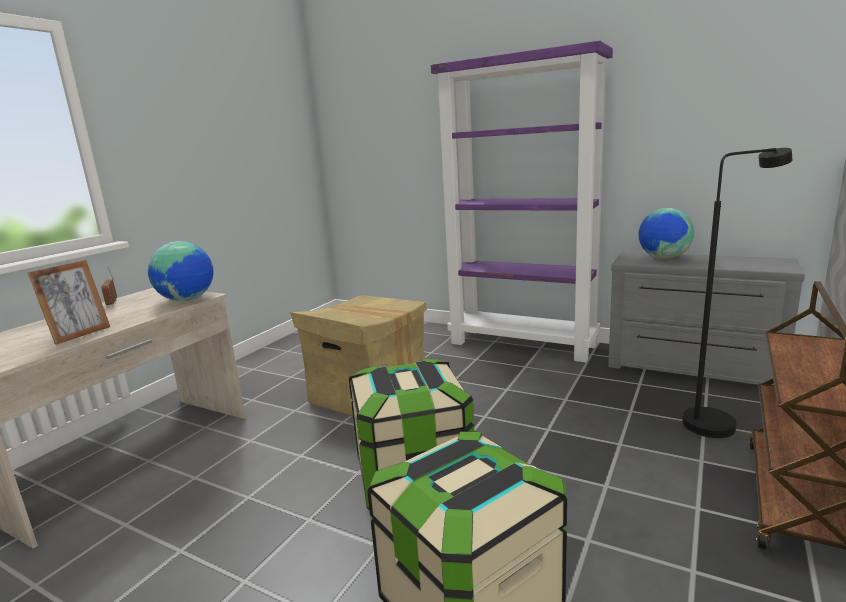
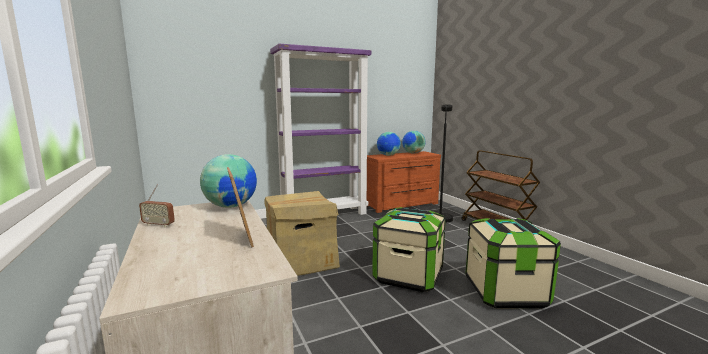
camera: 55 degrees left, 5 degrees down
grey dresser [608,252,805,385] -> brown dresser [367,151,441,213]
none -> globe [402,131,425,154]

